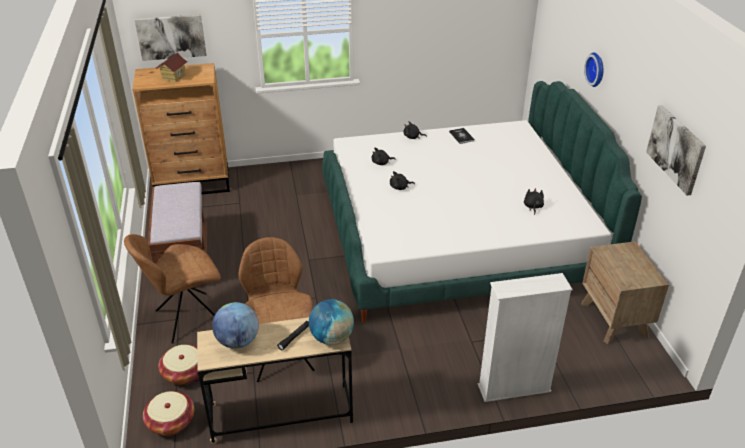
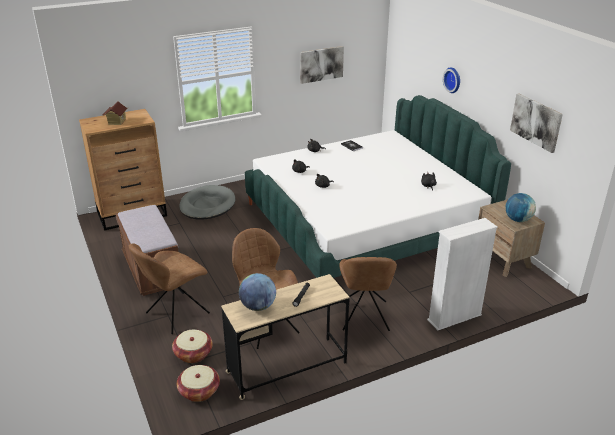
camera: 15 degrees left, 5 degrees down
picture [135,15,207,61] -> picture moved to [300,46,344,84]
globe [309,299,354,345] -> globe moved to [505,193,536,222]
none -> grey dog bed [179,185,235,220]
none -> brown chair [339,257,397,331]

